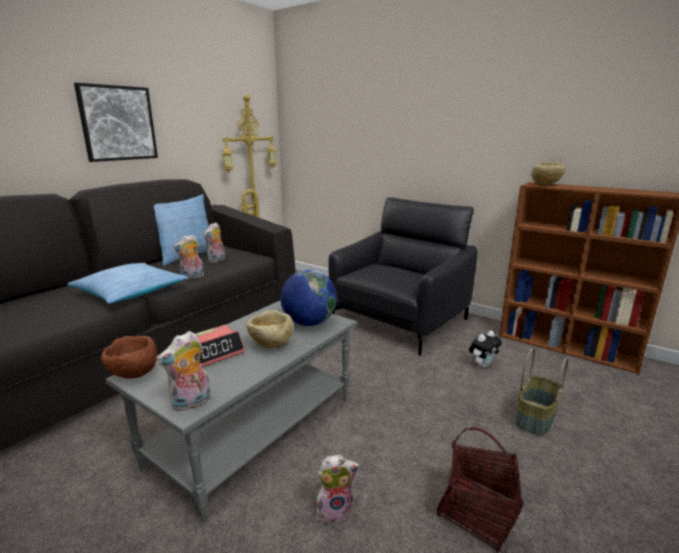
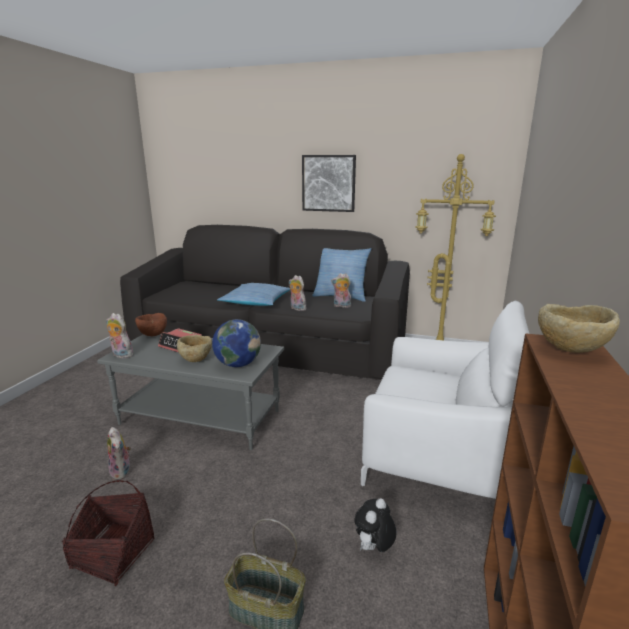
camera: 70 degrees right, 0 degrees up
black armchair [329,197,478,355] -> white armchair [361,300,530,499]
plush toy [469,331,502,368] -> plush toy turned 90 degrees clockwise [354,498,397,552]

